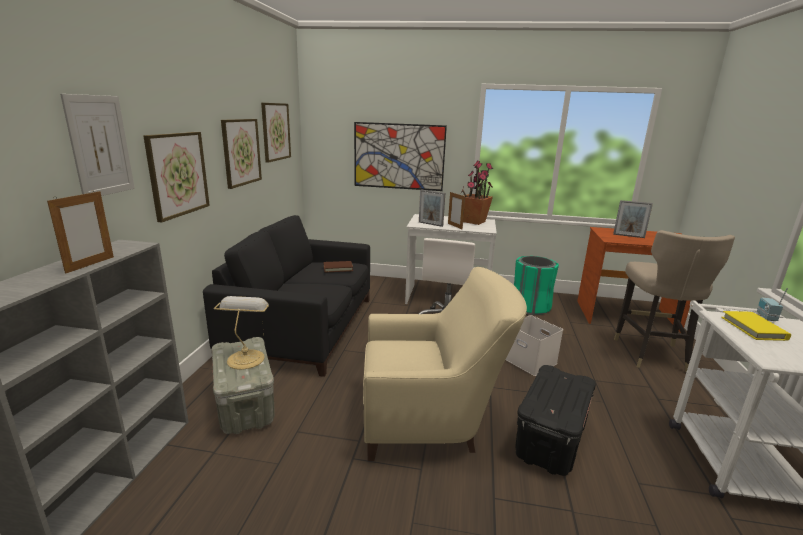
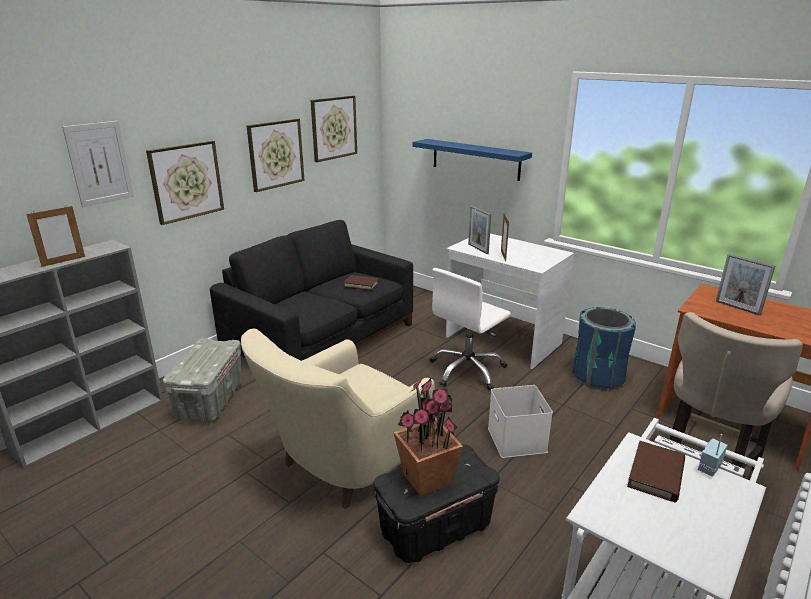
camera: 30 degrees right, 5 degrees up
table lamp [214,296,269,370] -> none
picture [354,122,447,191] -> blue shelf [413,139,532,181]
beige armchair [363,267,527,461] -> beige armchair turned 105 degrees clockwise [241,328,435,509]
potted plant [461,160,493,225] -> potted plant moved to [393,377,463,497]
green trash can [514,256,559,315] -> blue trash can [572,307,636,389]
yellow book [721,311,791,341] -> brown book [627,441,685,503]

